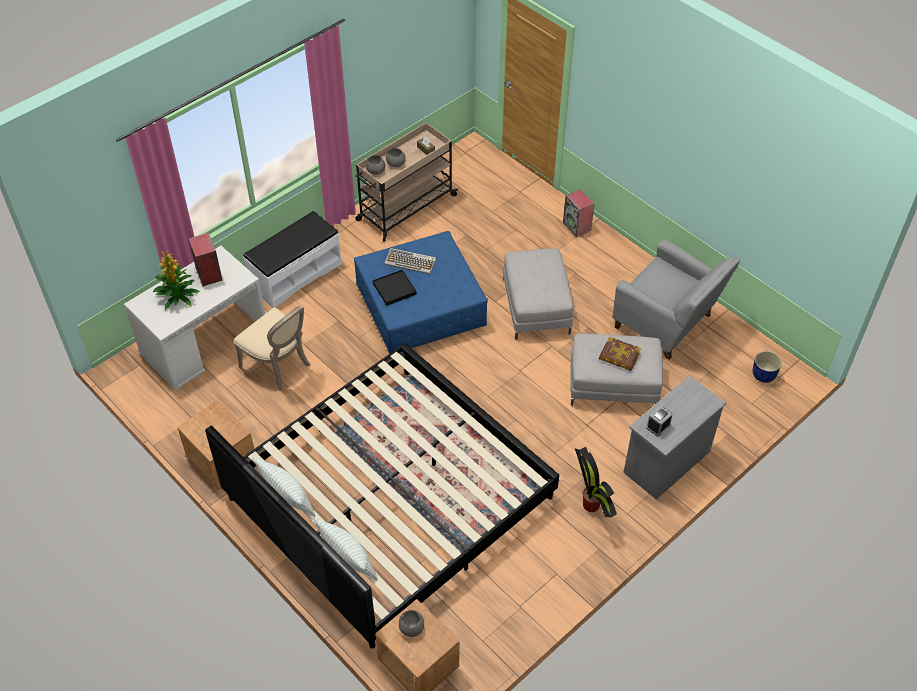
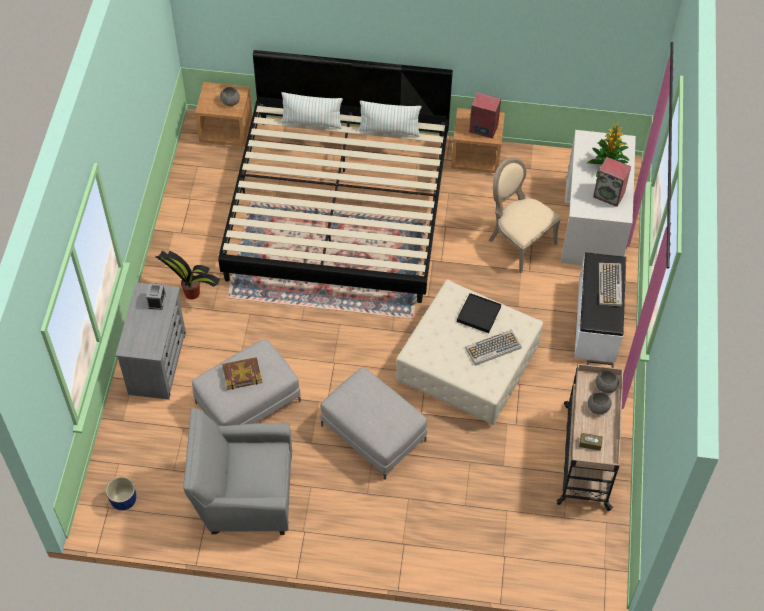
camera: 140 degrees right, 5 degrees up
beige chair [233,306,311,391] -> beige chair turned 45 degrees clockwise [489,158,561,273]
blue ottoman [354,231,488,354] -> beige ottoman [396,279,543,425]
speaker [563,189,594,237] -> speaker moved to [469,92,501,139]
none -> keyboard [599,263,622,307]

